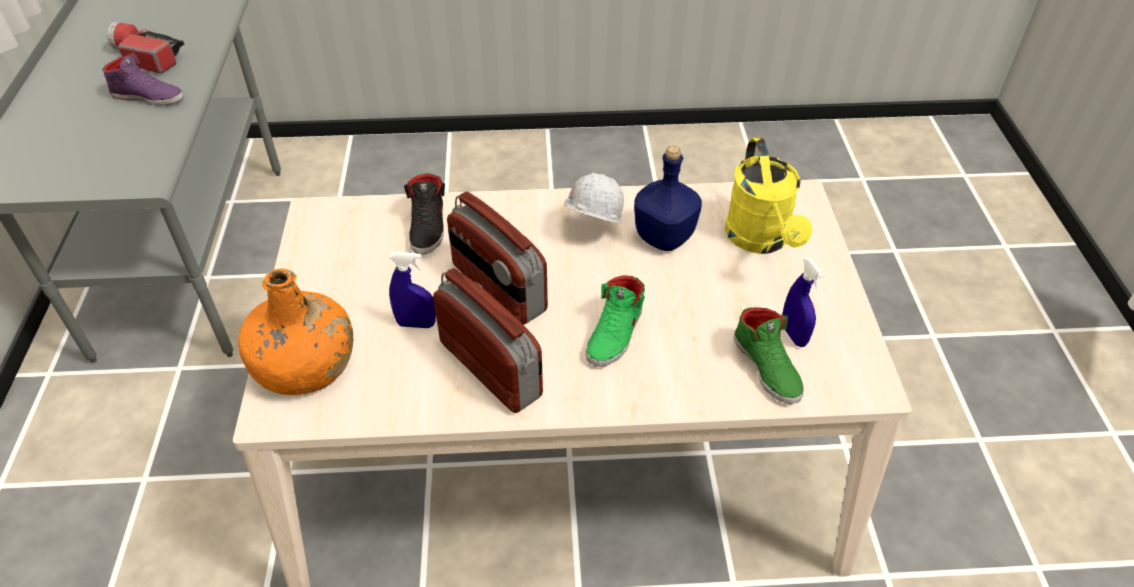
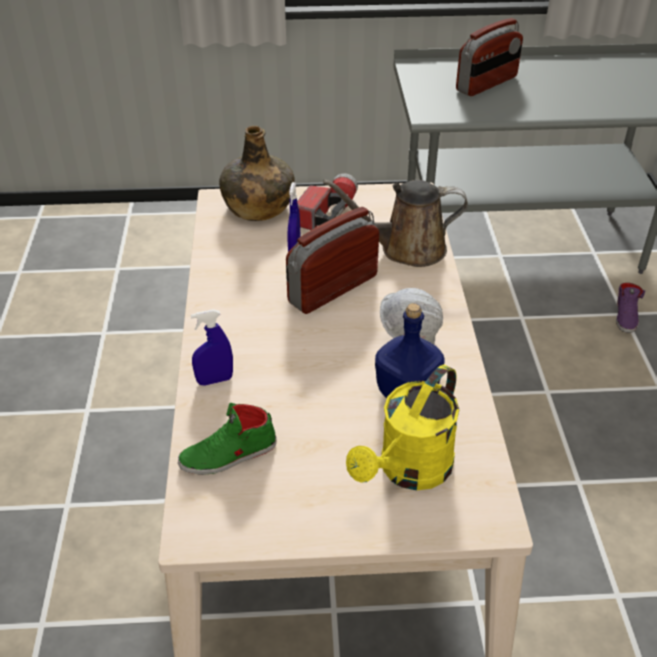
camera: 90 degrees right, 5 degrees down
purple shoe [103,52,184,106] -> purple shoe moved to [616,283,645,333]
flashlight [107,22,184,74] -> flashlight moved to [297,173,358,230]
orange bottle [238,269,353,395] -> green bottle [219,126,295,221]
black shoe [404,173,445,254] -> brown watering can [323,180,468,267]
radio [433,268,543,413] -> radio moved to [456,18,523,96]
green shoe [586,275,645,367] -> none
yellow watering can [725,137,812,254] -> yellow watering can turned 45 degrees counterclockwise [346,365,459,490]
blue spray bottle [782,258,824,347] -> blue spray bottle moved to [191,309,233,386]

